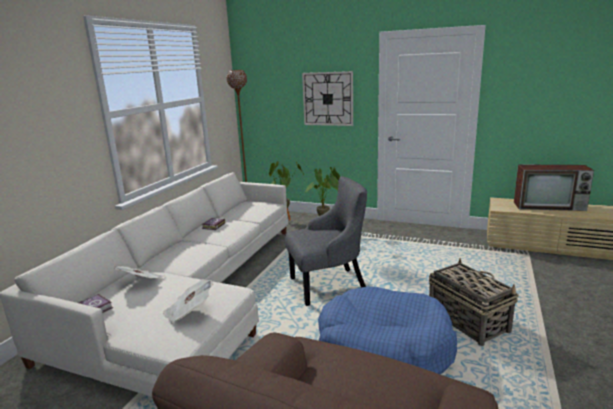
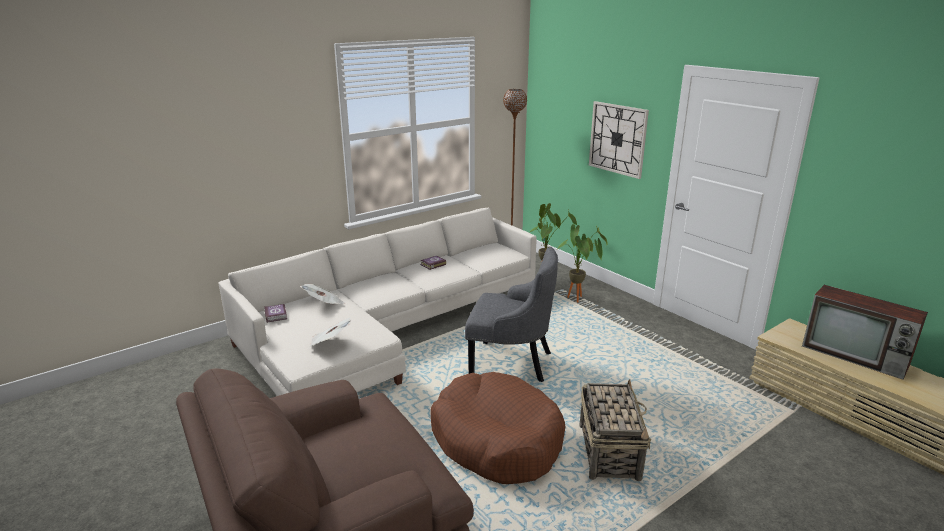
camera: 30 degrees right, 5 degrees up
blue dog bed [318,286,457,374] -> brown dog bed [430,372,566,484]

